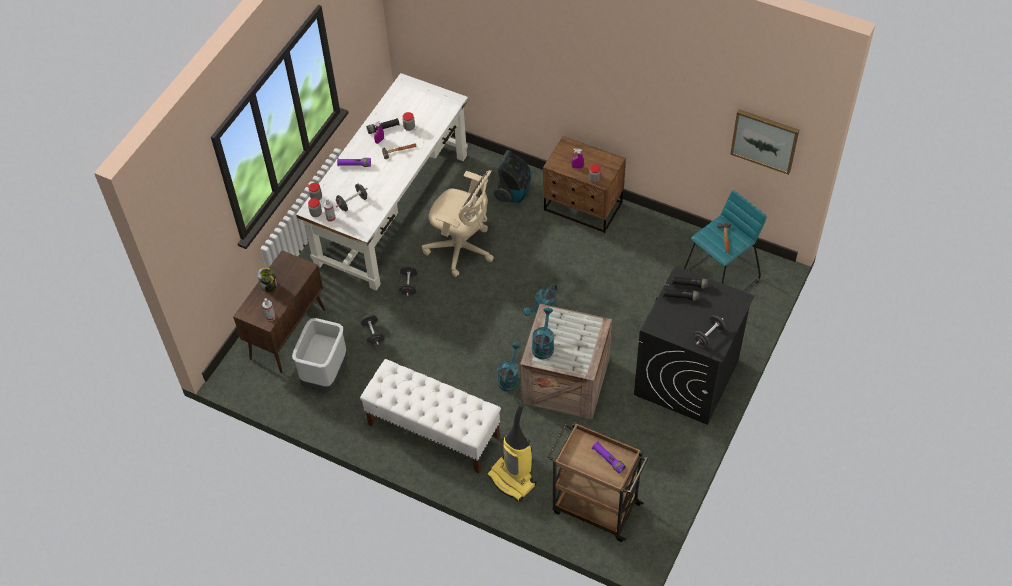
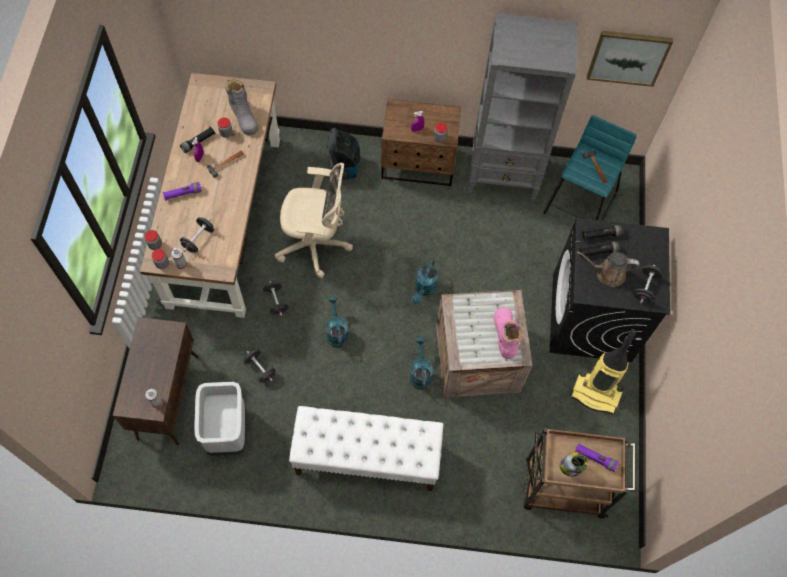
camera: 25 degrees left, 10 degrees up
jar [257,268,278,292] -> jar moved to [560,452,588,477]
white desk [296,73,468,291] -> brown desk [140,73,280,318]
vacuum cleaner [487,404,536,502] -> vacuum cleaner moved to [570,329,637,414]
turquoise watering can [532,308,554,359] -> turquoise watering can moved to [326,297,349,348]
none -> grey boot [225,80,259,135]
none -> grey bookcase [468,13,578,201]
none -> pink boot [494,307,523,359]
none -> brown watering can [577,251,639,287]

